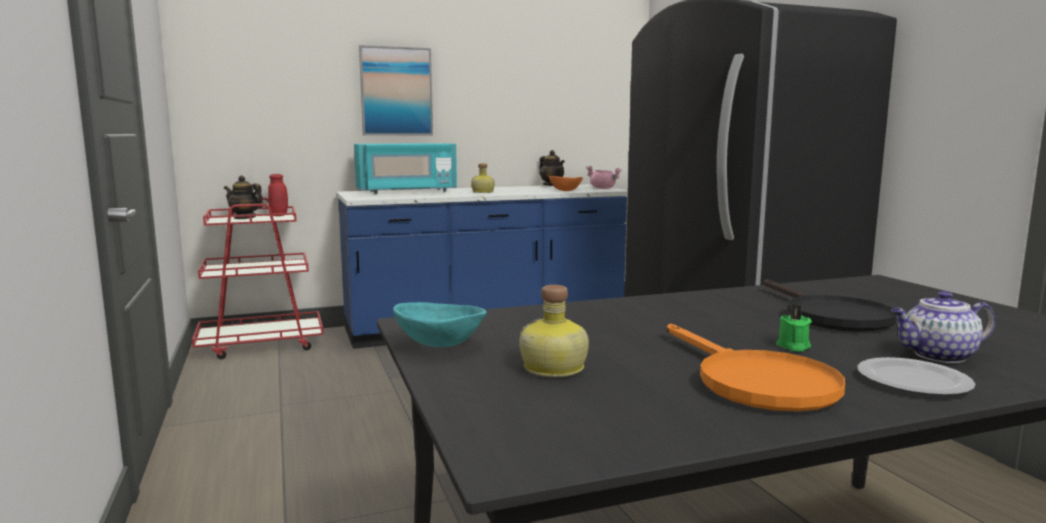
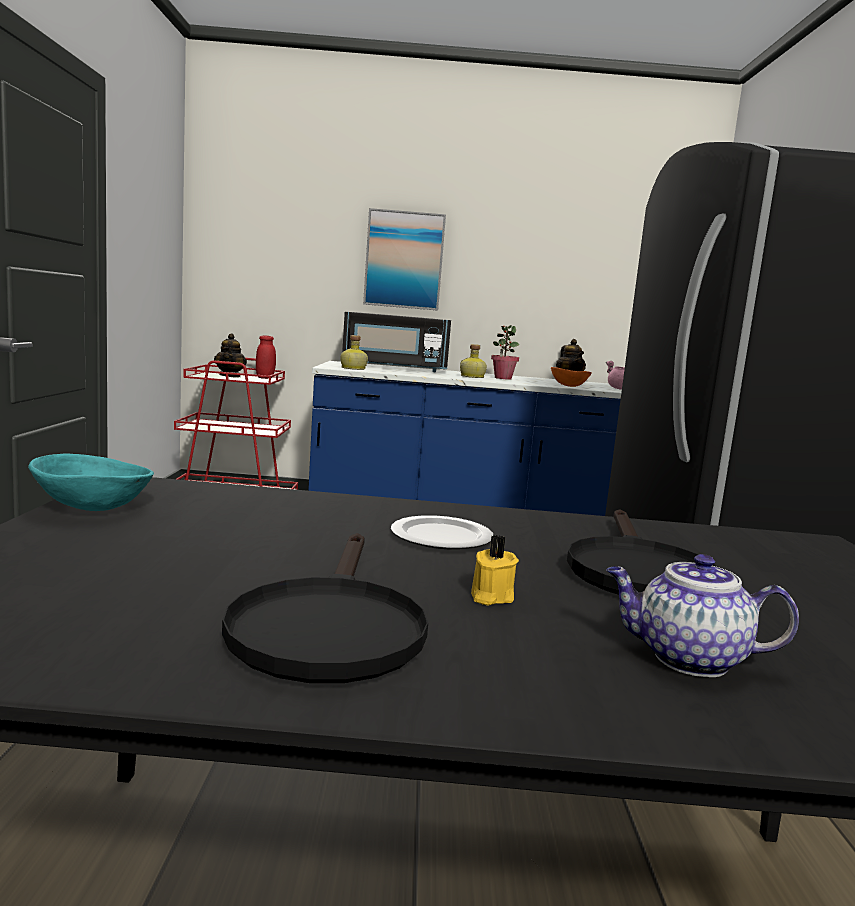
camera: 20 degrees right, 0 degrees up
teapot [224,176,264,219] -> teapot turned 135 degrees counterclockwise [214,333,247,378]
turquoise microwave [354,143,457,194] -> black microwave [342,312,451,372]
bottle [519,285,589,377] -> bottle moved to [340,335,368,370]
orange frying pan [667,324,845,411] -> black frying pan [222,533,428,683]
green candle [776,304,812,352] -> yellow candle [471,535,519,606]
plate [857,357,976,396] -> plate moved to [391,515,493,549]
none -> potted plant [491,325,519,380]

